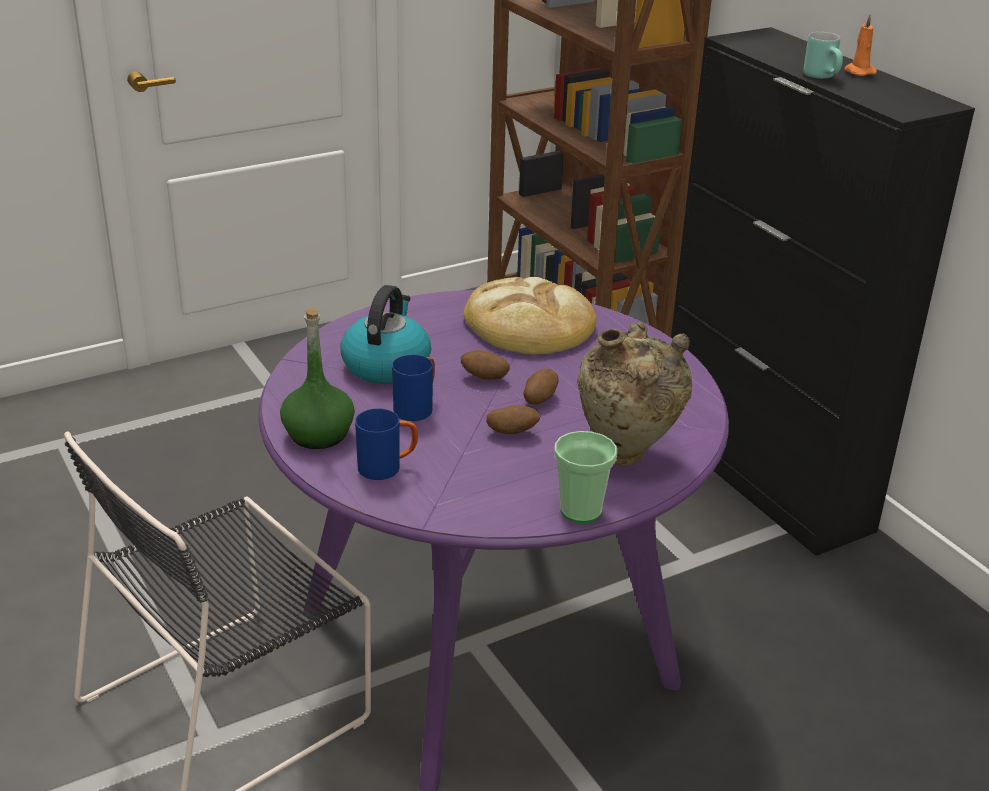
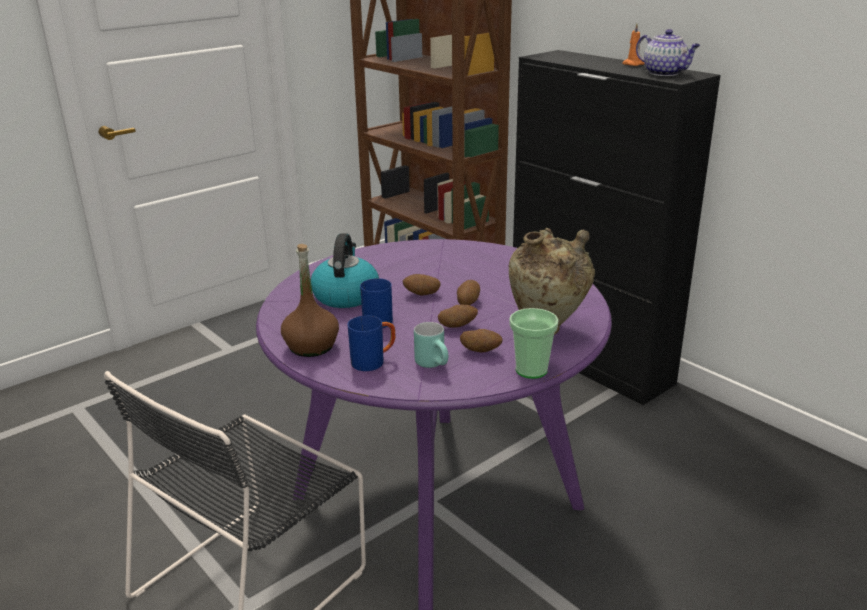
camera: 10 degrees left, 5 degrees down
green bottle [280,308,355,449] -> brown bottle [281,244,339,357]
bread [463,277,596,355] -> none
turquoise mug [803,32,843,79] -> turquoise mug moved to [414,322,448,368]
none -> potato [460,329,503,352]
none -> teapot [636,29,700,76]

